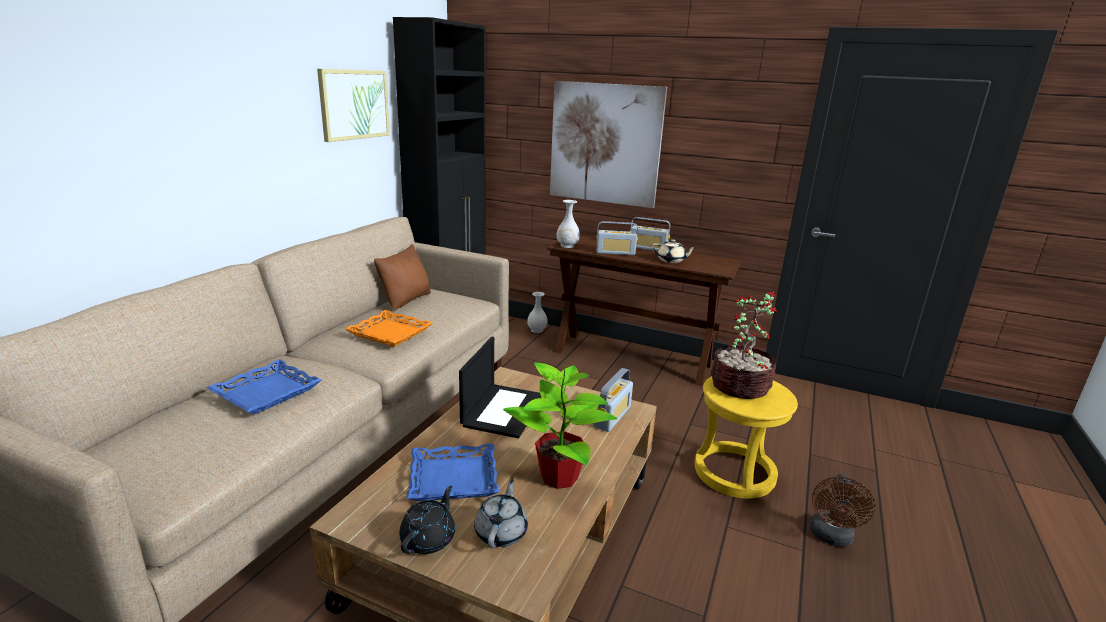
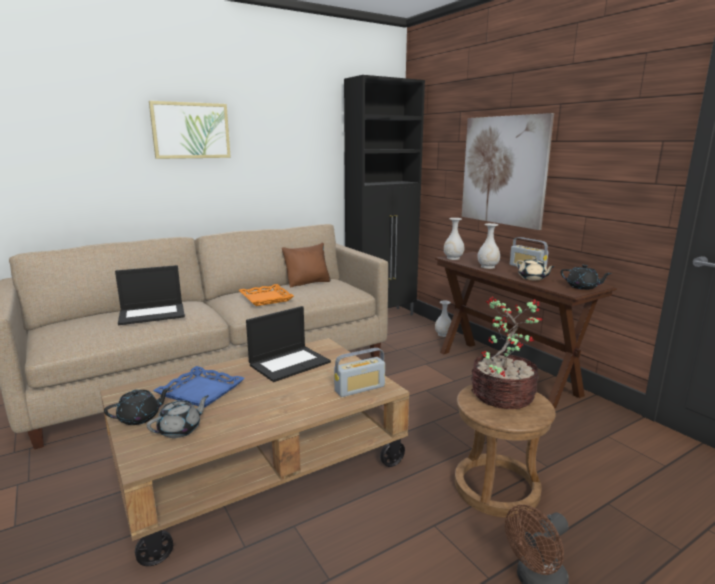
camera: 35 degrees right, 5 degrees down
blue tray [207,359,322,415] -> laptop [115,265,185,325]
picture [317,69,390,142] -> picture moved to [149,101,231,159]
potted plant [503,360,617,489] -> none
radio [596,221,638,255] -> white vase [477,223,500,269]
yellow stool [694,376,798,499] -> brown stool [455,385,556,518]
none -> black teapot [560,265,612,290]

